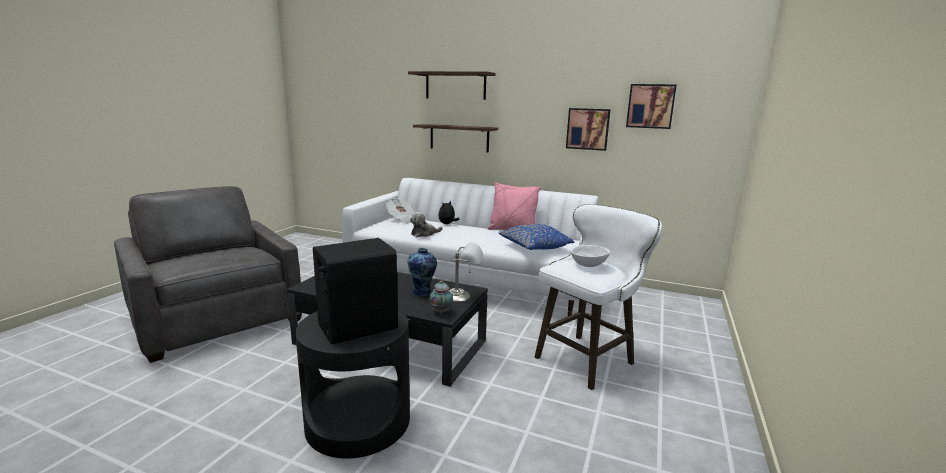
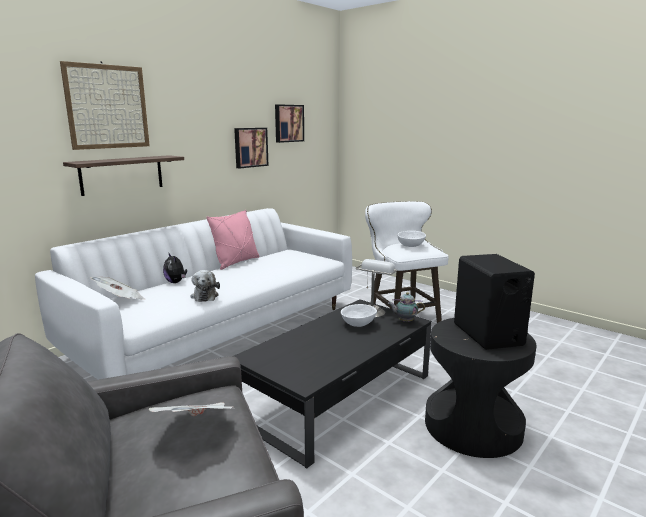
camera: 70 degrees left, 0 degrees up
shelf [408,71,496,100] -> picture [60,61,150,150]
vase [408,248,437,297] -> white bowl [341,304,377,327]
blue pillow [499,224,575,250] -> none
none -> newspaper [149,403,232,416]

